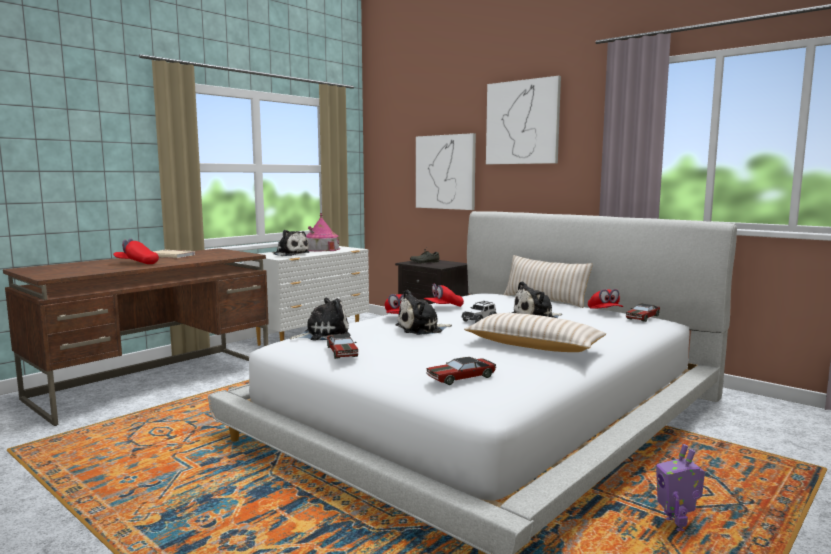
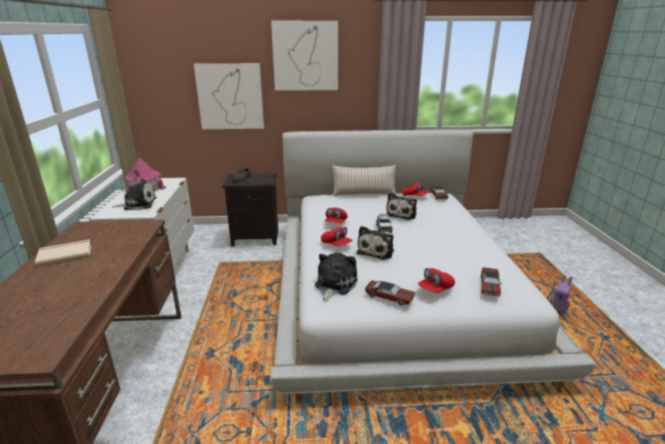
camera: 45 degrees left, 15 degrees up
red cap [113,239,159,264] -> red cap moved to [418,268,455,293]
beige pillow [464,313,606,352] -> none

